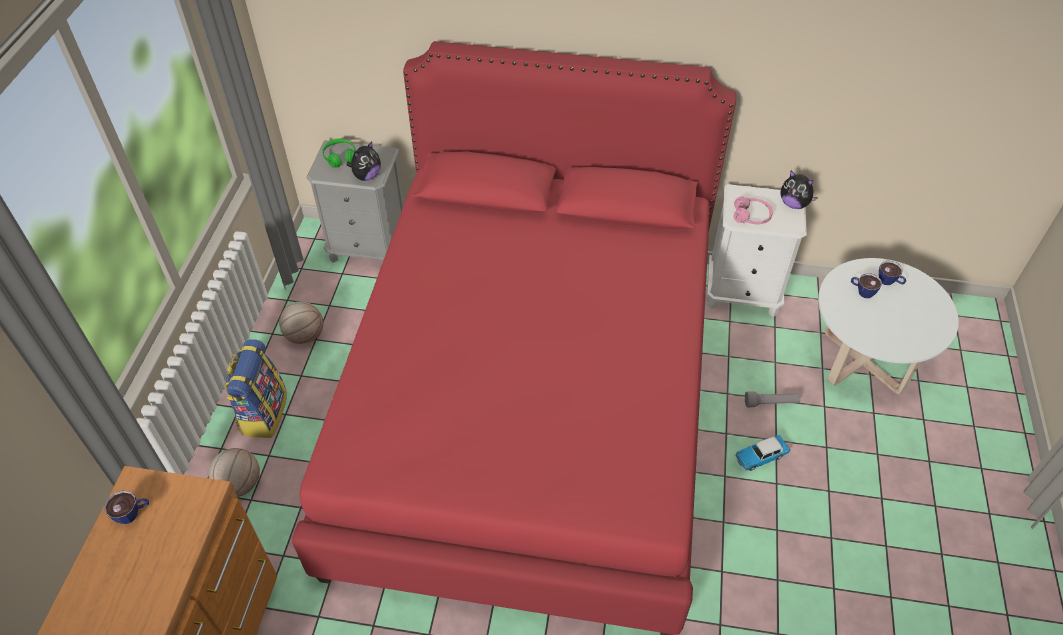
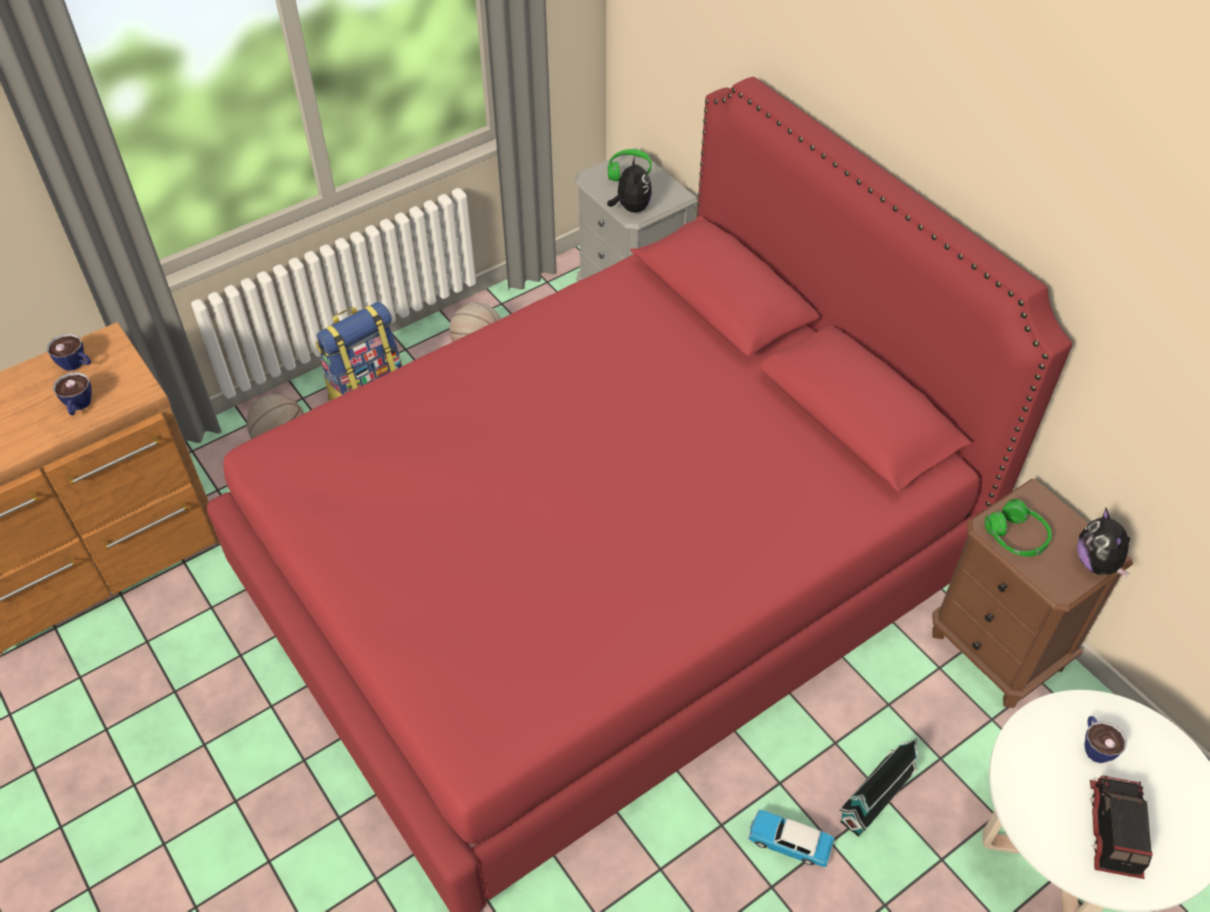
camera: 45 degrees right, 0 degrees up
plush toy [347,141,381,181] -> plush toy turned 90 degrees counterclockwise [607,156,652,213]
white nightstand [707,184,807,317] -> brown nightstand [932,479,1133,708]
pink headphones [734,196,773,224] -> green headphones [985,499,1052,557]
grey flashlight [745,391,800,407] -> toy house [839,738,919,837]
cup [879,261,906,285] -> cup moved to [53,372,92,415]
none -> toy truck [1089,776,1153,879]

